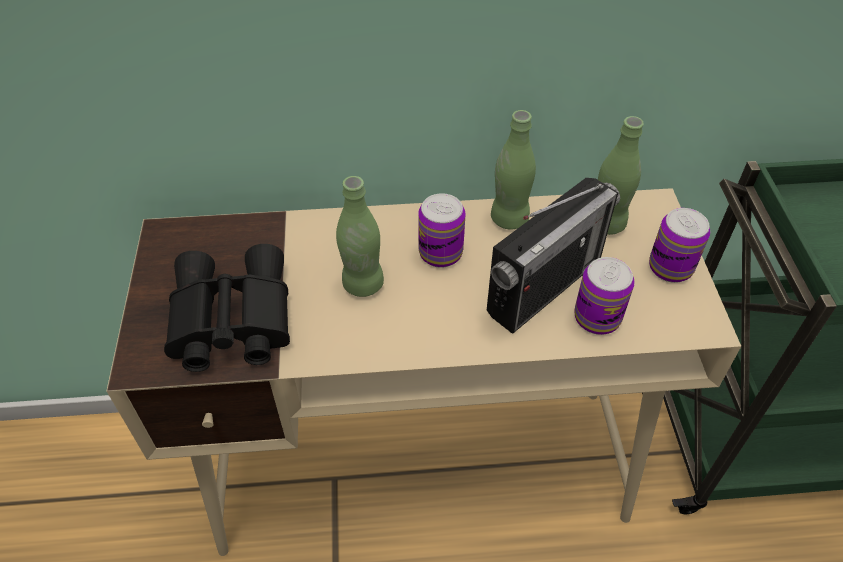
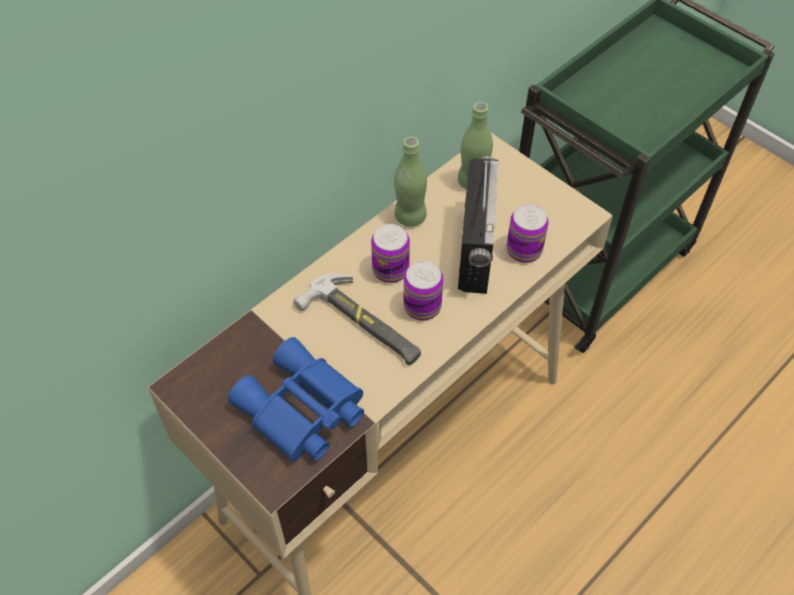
camera: 40 degrees left, 5 degrees up
black binoculars [164,244,290,372] -> blue binoculars [228,337,364,462]
green bottle [336,176,384,297] -> hammer [293,273,421,365]
can [649,208,710,283] -> can moved to [404,261,443,320]

